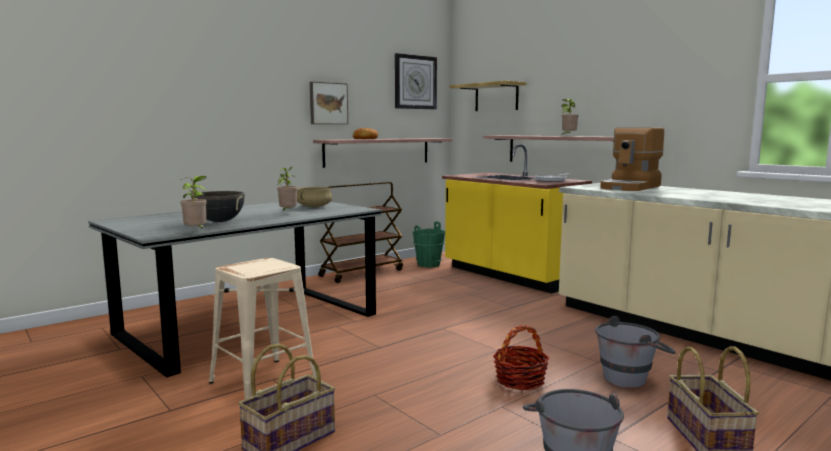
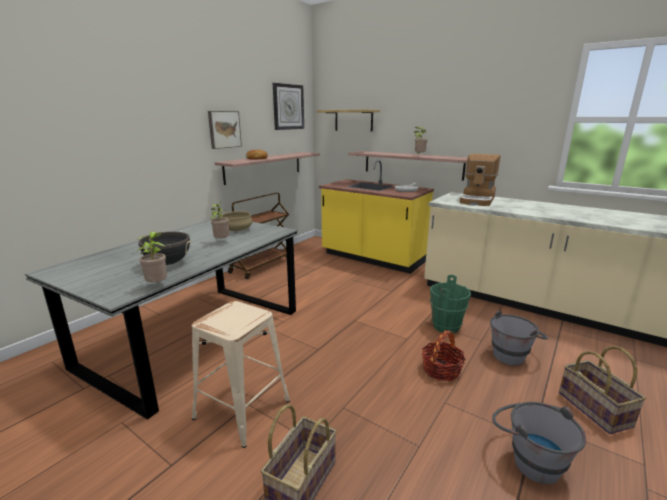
camera: 15 degrees left, 10 degrees up
green bucket [412,221,445,268] -> green bucket moved to [430,275,471,333]

